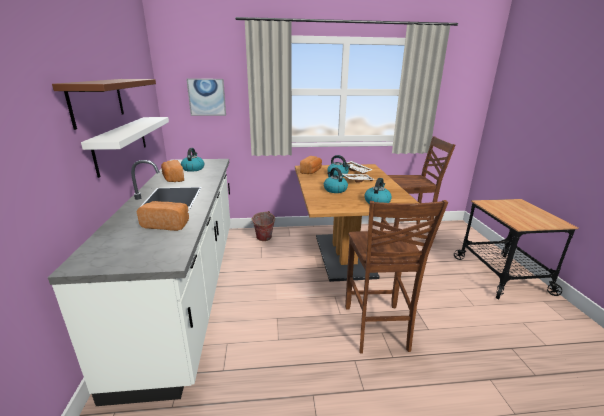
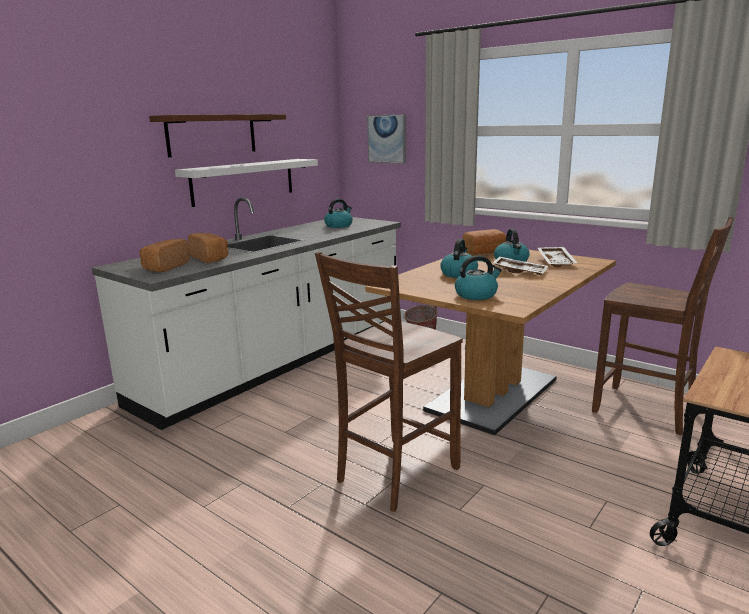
camera: 45 degrees right, 5 degrees down
bread [161,160,184,182] -> bread moved to [140,239,190,272]

